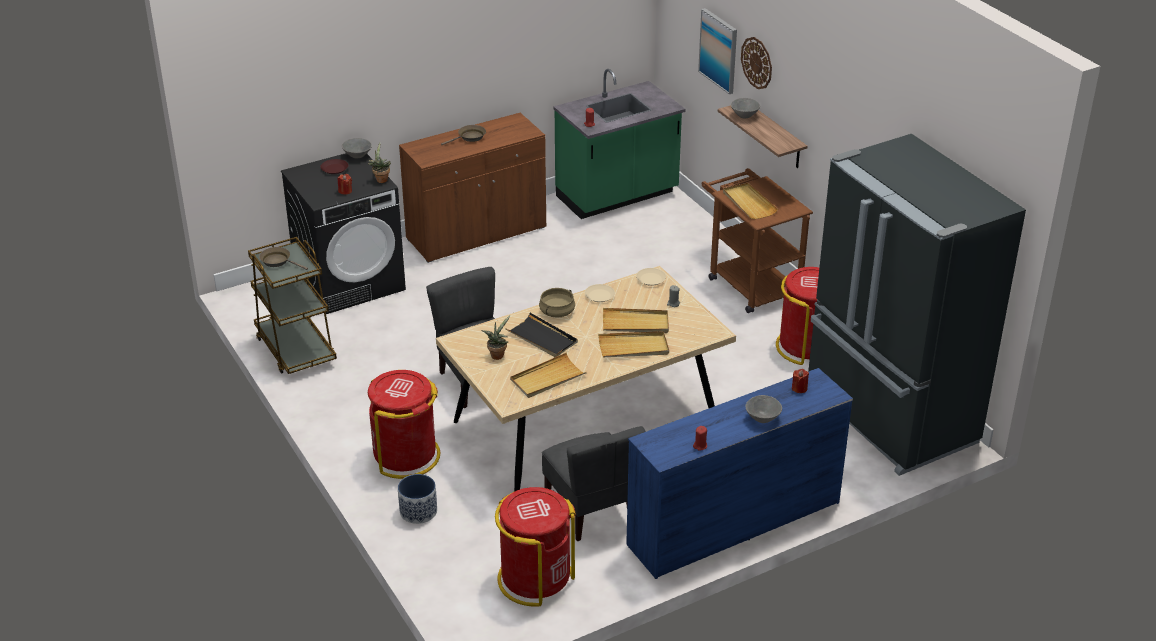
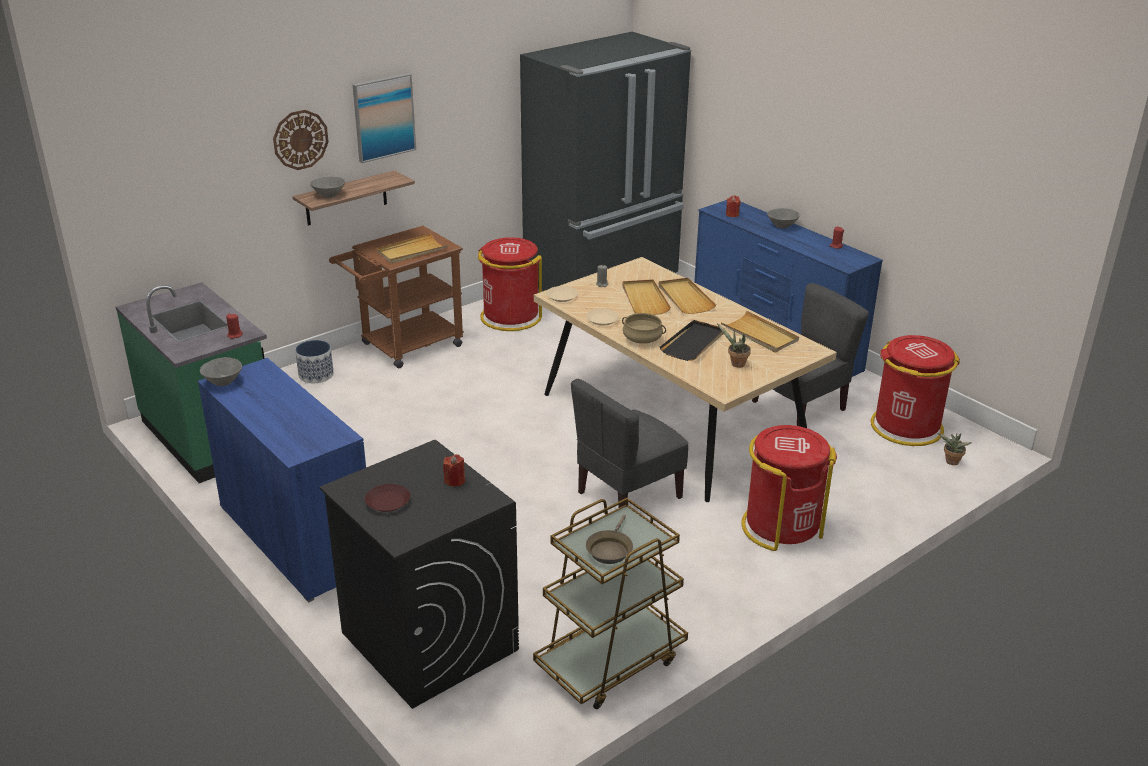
camera: 100 degrees left, 5 degrees down
grey bowl [342,138,372,158] -> grey bowl moved to [200,357,242,386]
potted plant [368,143,391,183] -> potted plant moved to [937,433,972,465]
planter [398,474,437,524] -> planter moved to [295,340,334,383]
brown cabinet [399,113,546,263] -> blue cabinet [198,358,366,603]
brown frying pan [441,125,486,145] -> none
picture [698,8,737,94] -> picture moved to [352,73,416,163]

